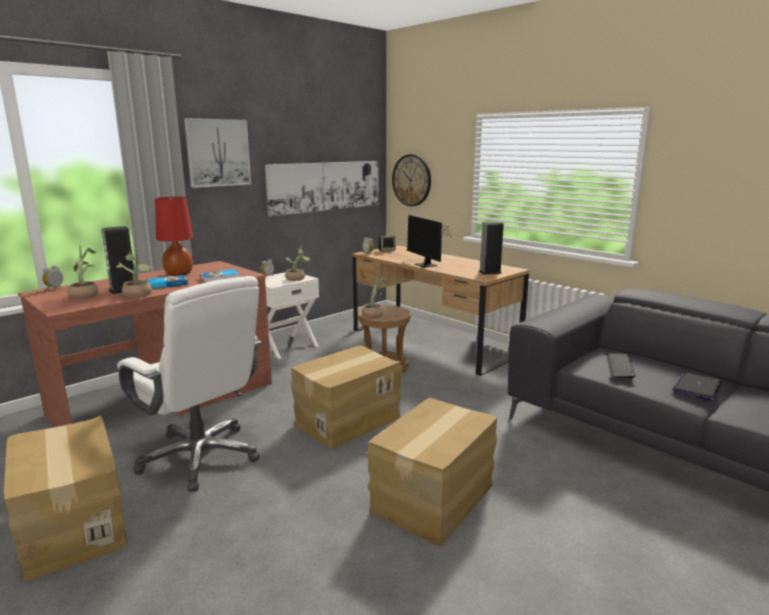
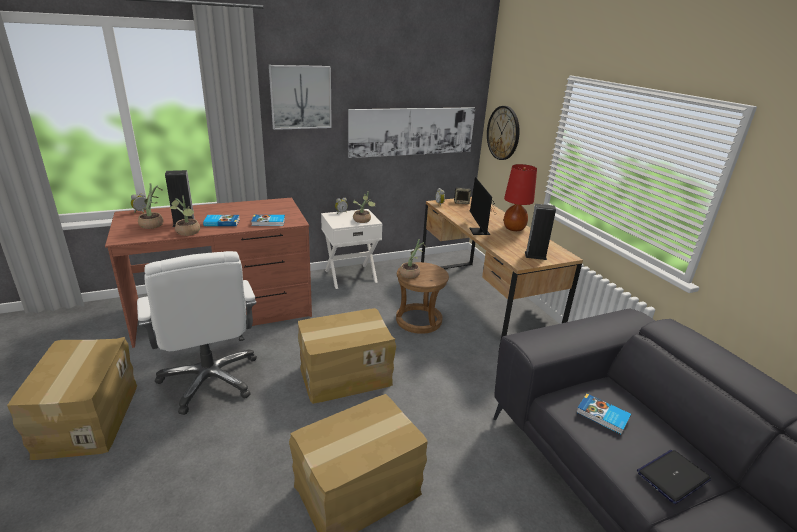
camera: 20 degrees right, 10 degrees up
red table lamp [155,197,193,276] -> red table lamp moved to [504,164,537,231]
keyboard [606,354,636,379] -> book [576,394,631,435]

